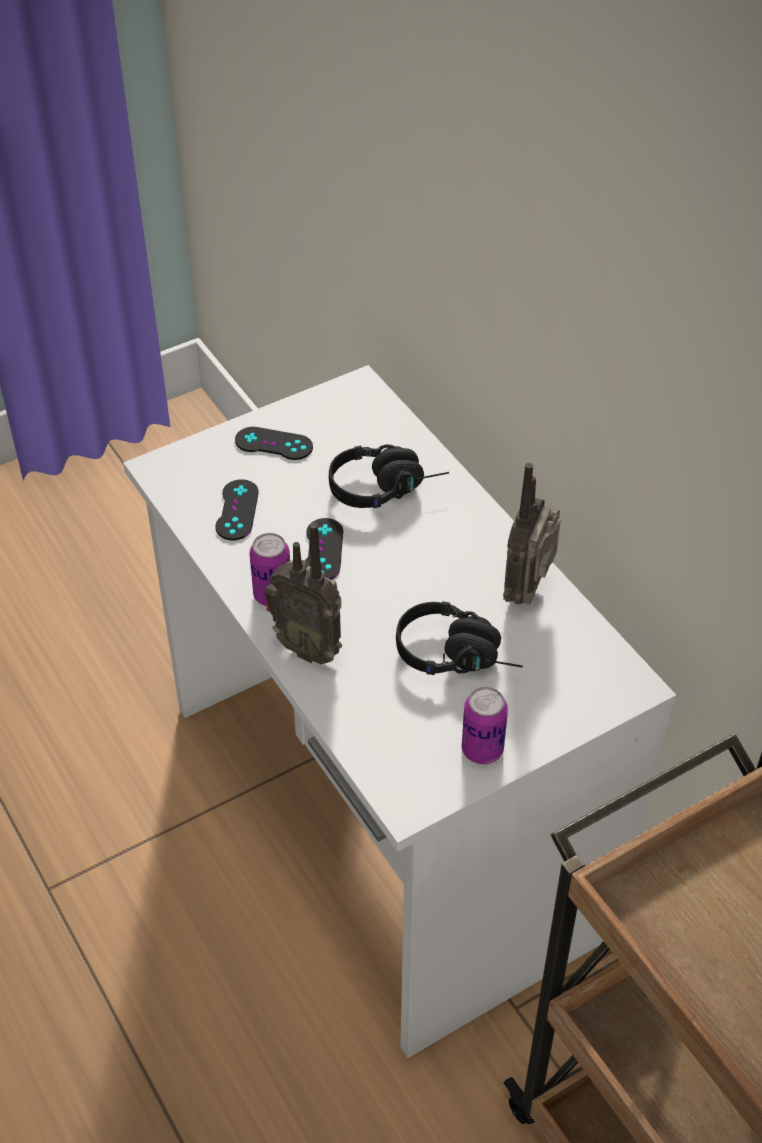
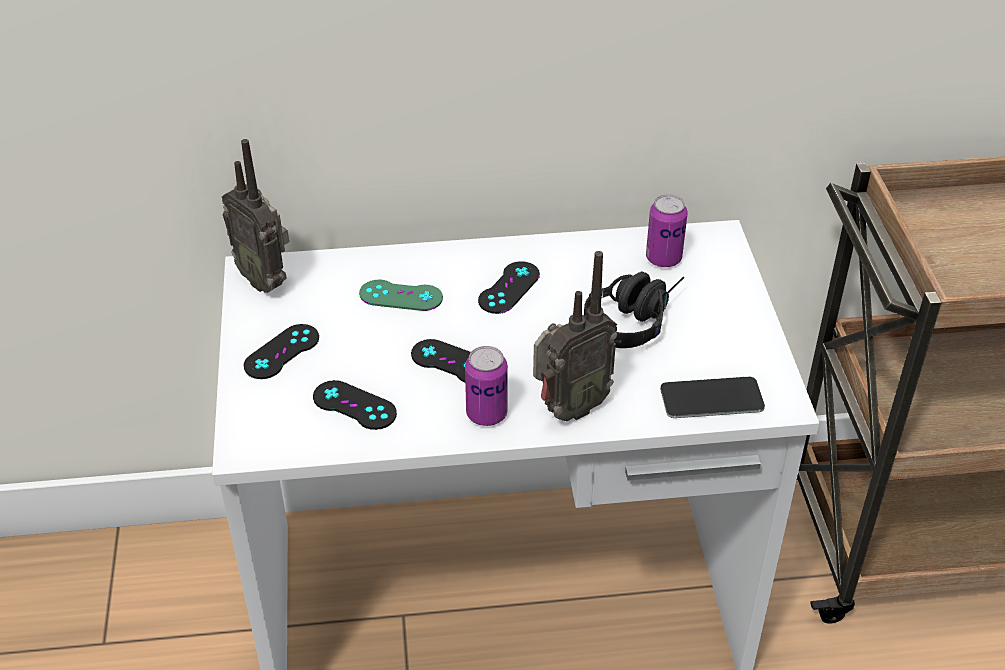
camera: 65 degrees left, 5 degrees down
black headphones [329,444,449,508] -> green game controller [359,280,443,311]
can [462,687,508,764] -> can moved to [646,194,688,267]
radio [503,463,561,604] -> radio moved to [222,139,289,293]
none -> black game controller [478,261,540,314]
none -> phone [660,377,765,418]

